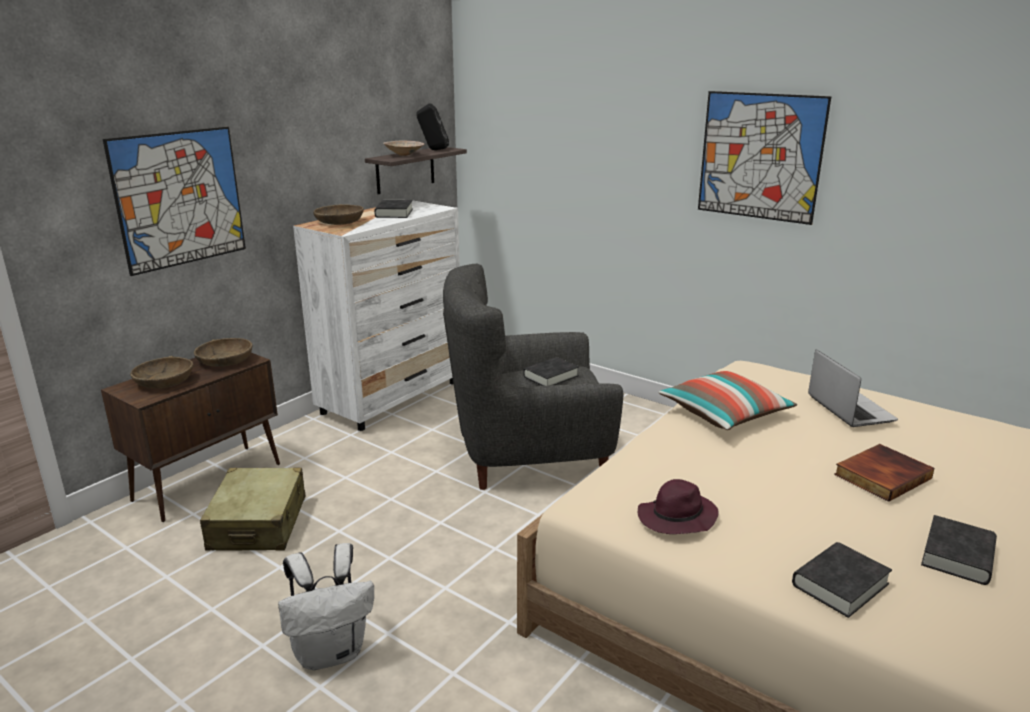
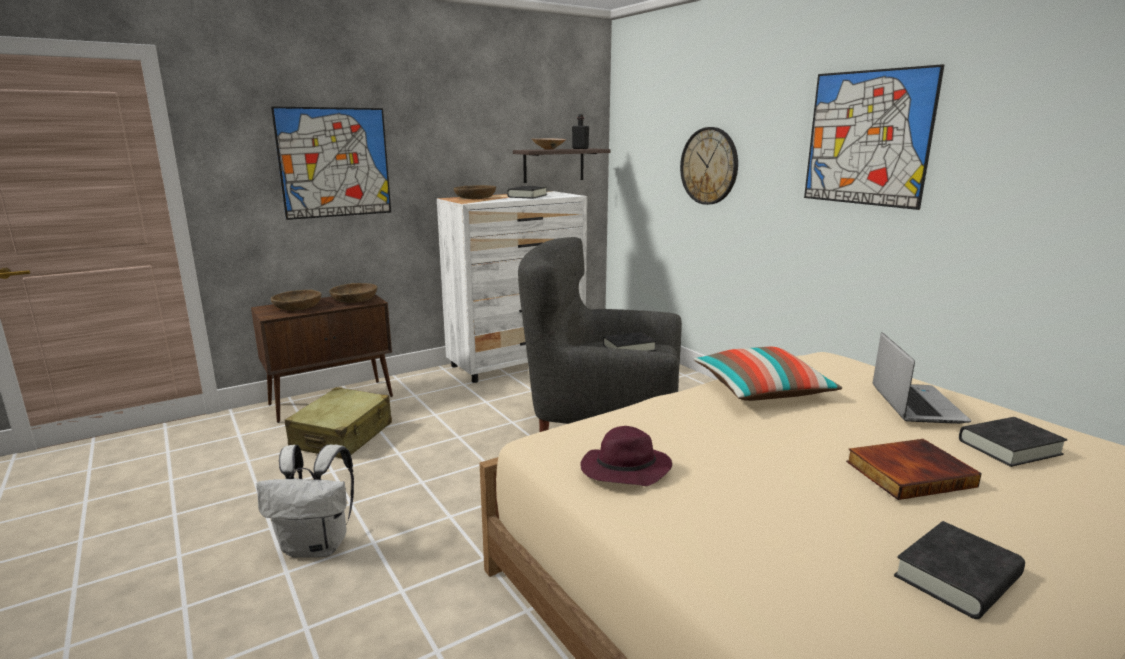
camera: 20 degrees right, 5 degrees down
black speaker [416,104,449,150] -> black bottle [572,114,589,149]
black book [792,542,892,618] -> black book moved to [959,417,1067,467]
none -> wall clock [680,127,738,205]

